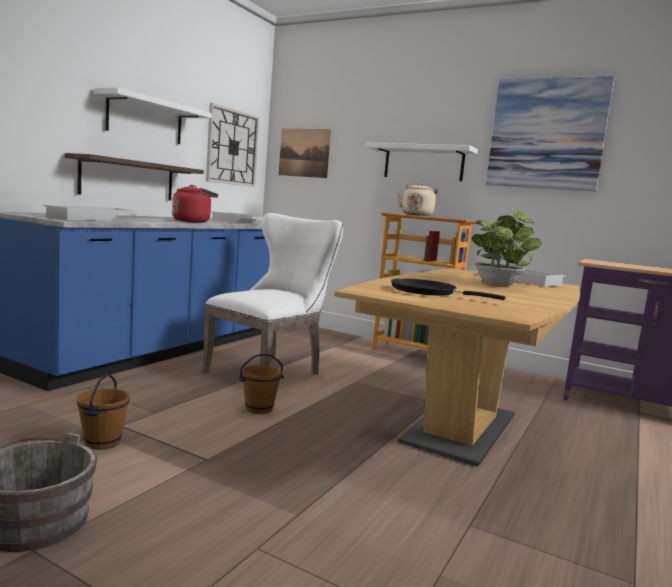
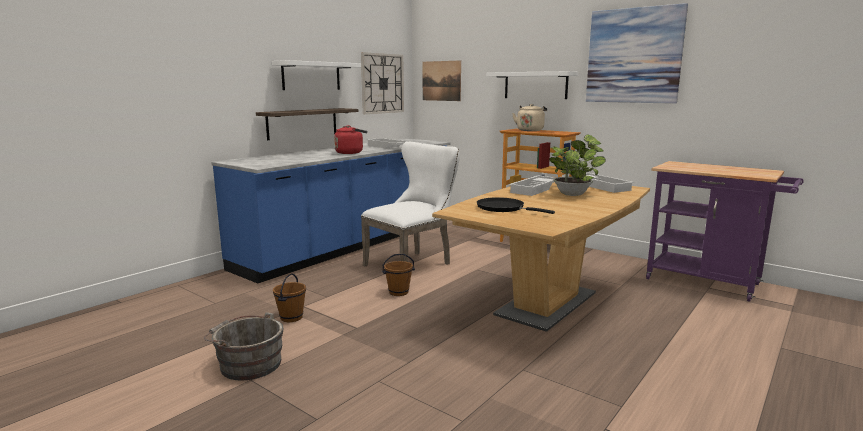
camera: 10 degrees right, 5 degrees up
white tray [43,205,138,221] -> white tray moved to [509,175,556,196]

